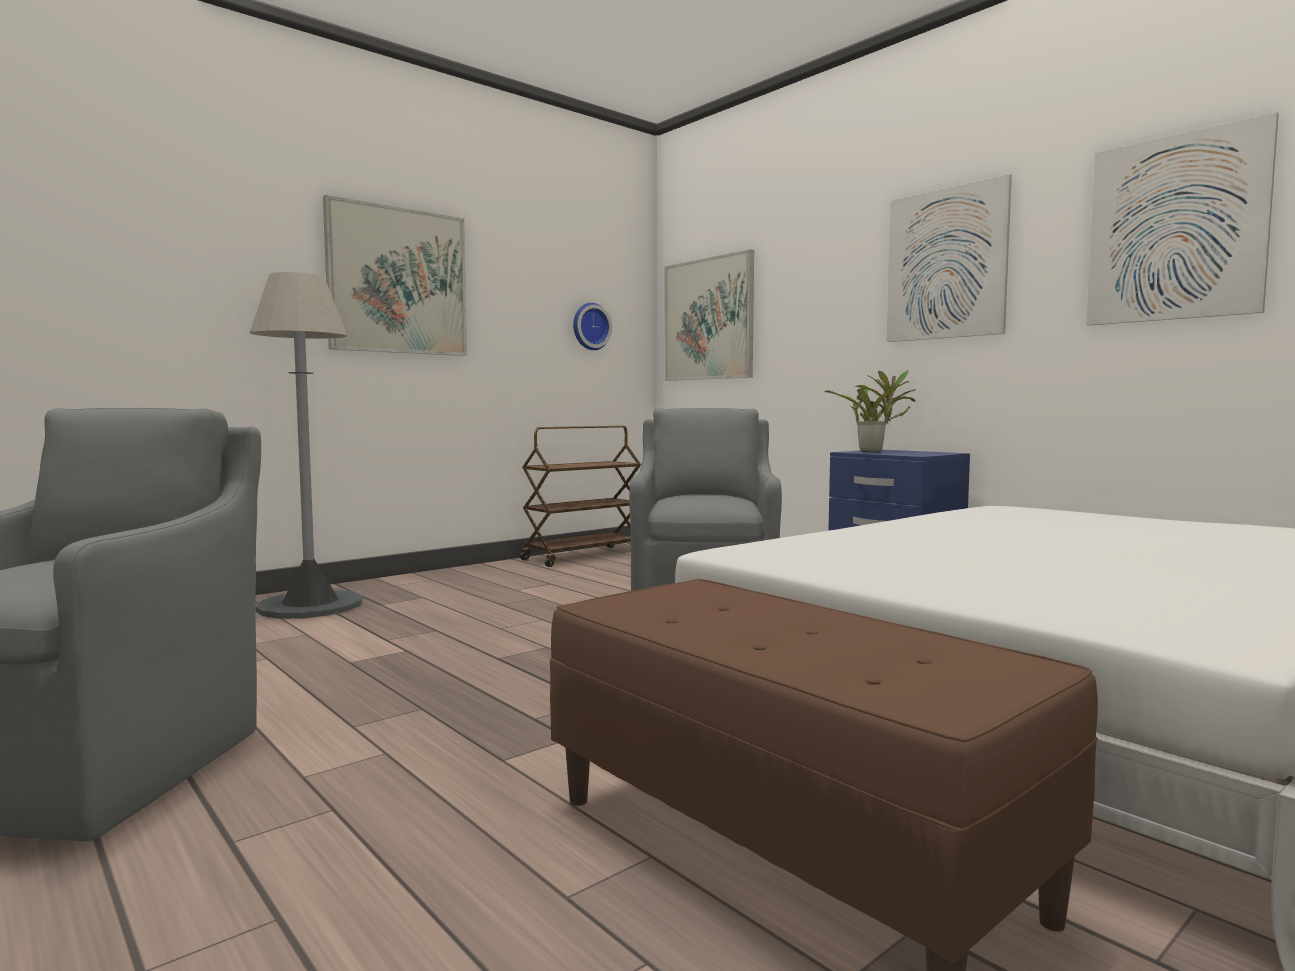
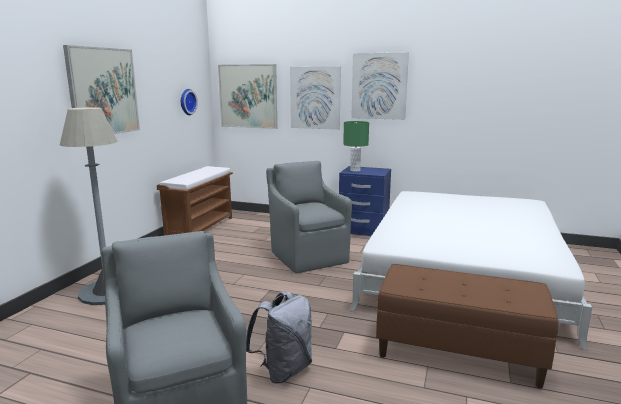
camera: 30 degrees left, 10 degrees up
brown cart [520,426,641,567] -> brown bench [157,166,233,235]
potted plant [825,370,916,452] -> green table lamp [343,121,369,172]
picture [1086,112,1279,326] -> picture moved to [290,66,341,130]
none -> grey backpack [246,292,312,384]

